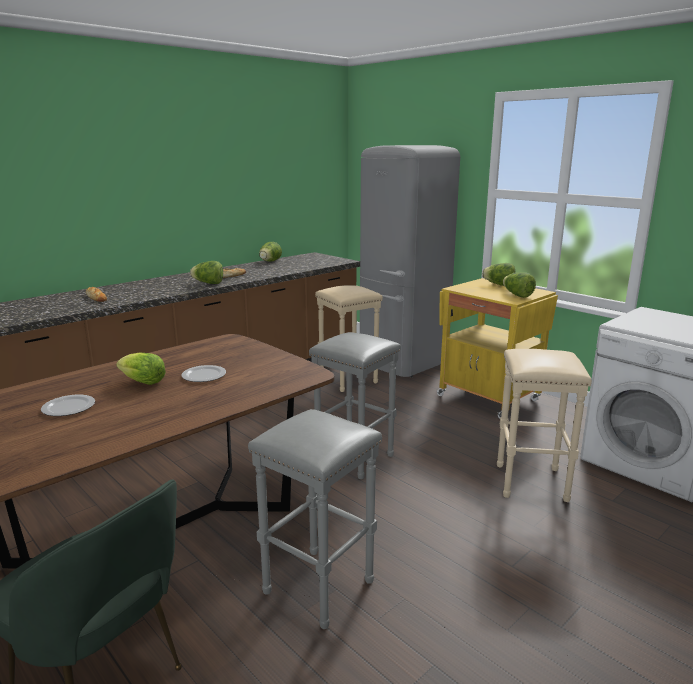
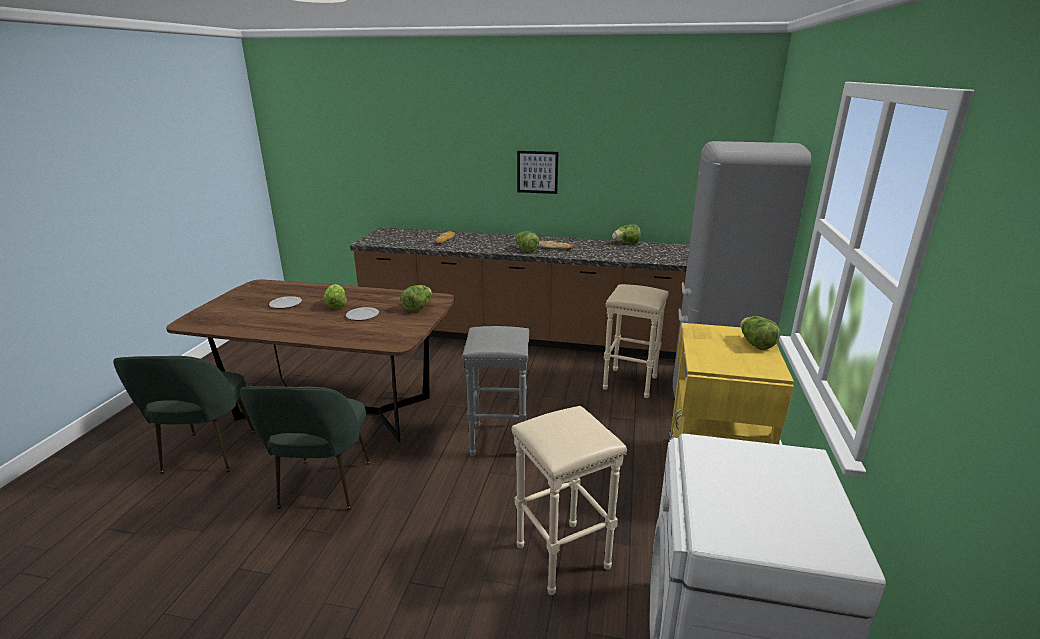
camera: 55 degrees right, 5 degrees up
grey stool [248,409,382,629] -> green chair [240,386,370,510]
lettuce [503,272,536,298] -> lettuce moved to [401,285,432,312]
none -> picture [517,151,558,194]

